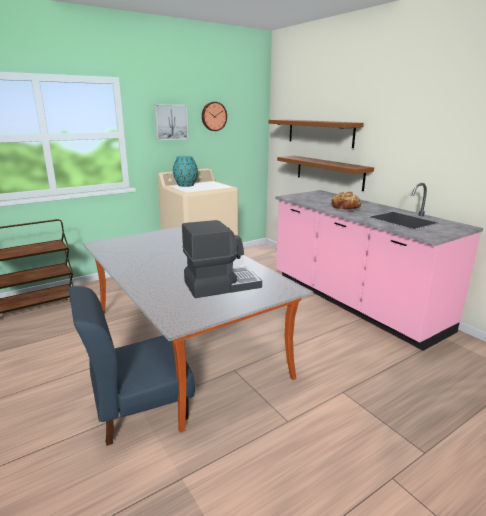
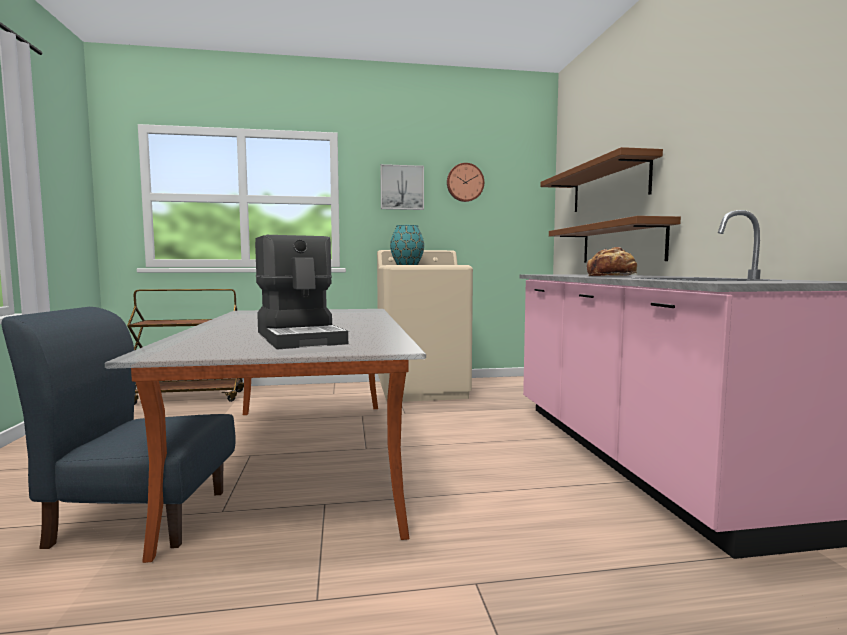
camera: 25 degrees right, 15 degrees down
coffee machine [182,220,262,298] -> coffee machine turned 60 degrees clockwise [255,235,348,349]

